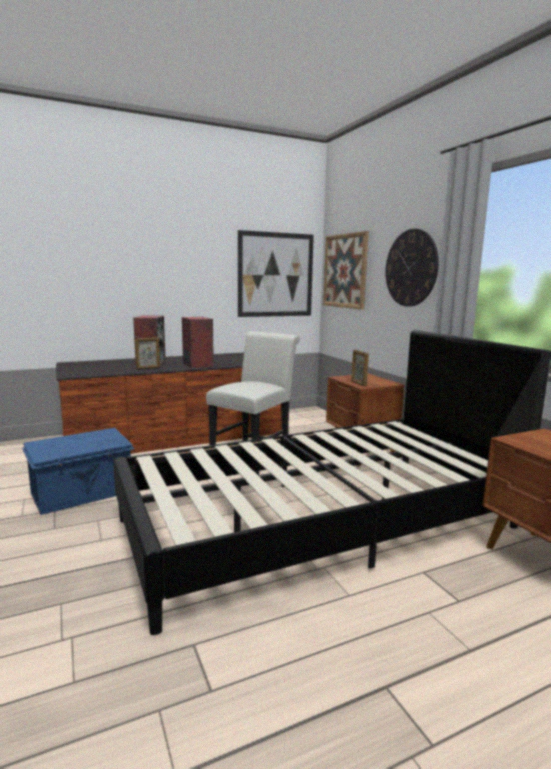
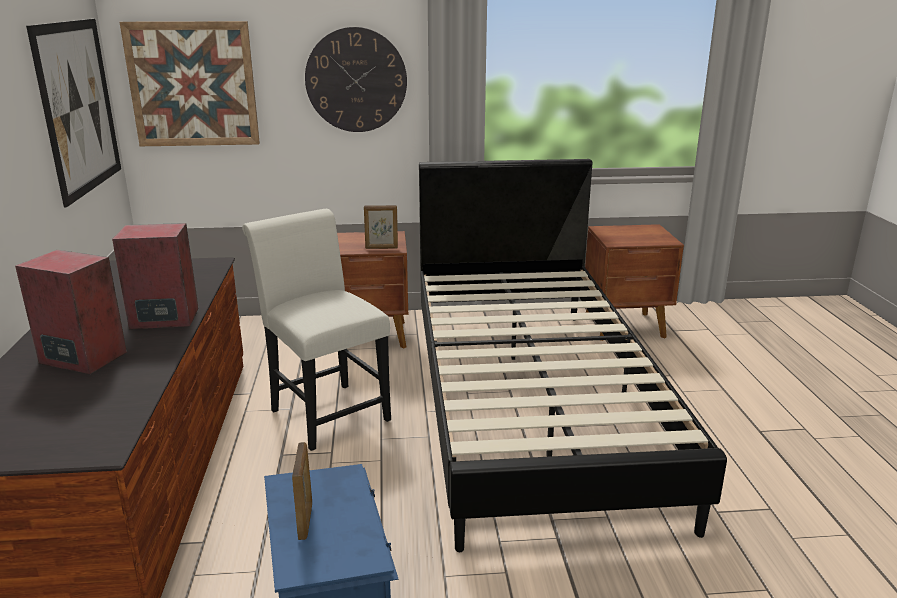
camera: 70 degrees left, 10 degrees up
picture frame [135,337,160,369] -> picture frame moved to [292,442,312,540]

